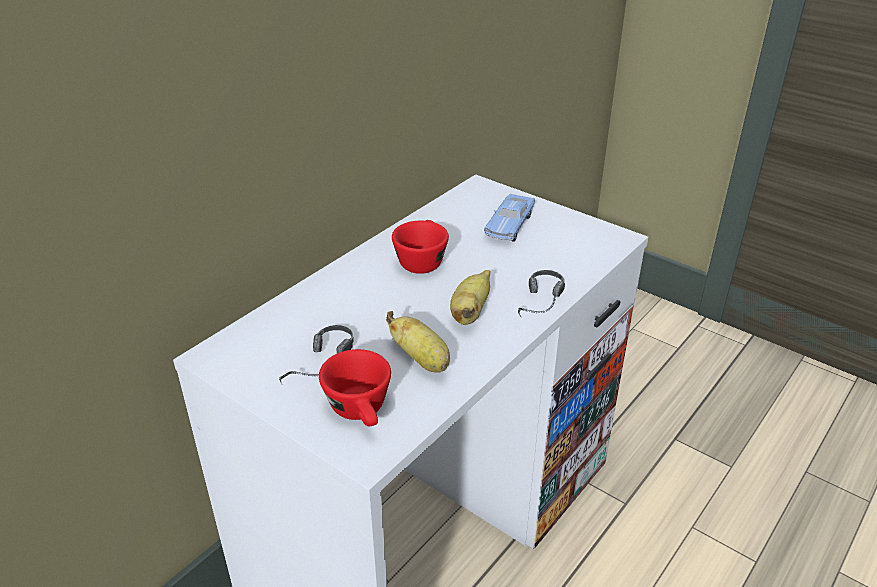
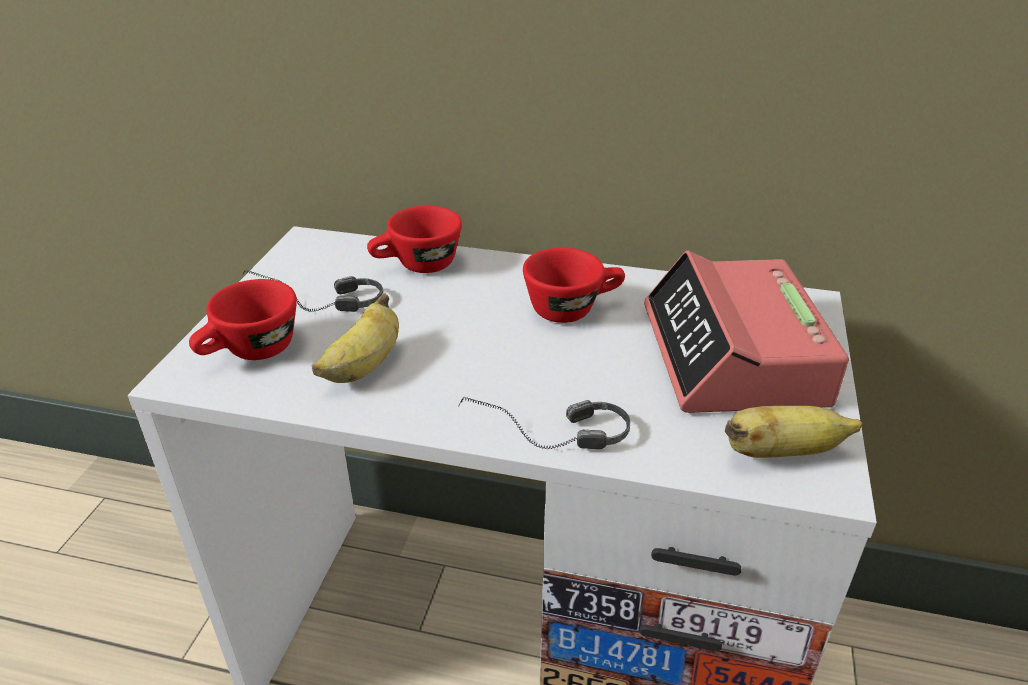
camera: 65 degrees right, 0 degrees up
banana [450,270,490,325] -> banana moved to [725,406,862,458]
blue toy car [484,194,535,242] -> alarm clock [644,251,849,413]
none -> red cup [367,206,462,273]

